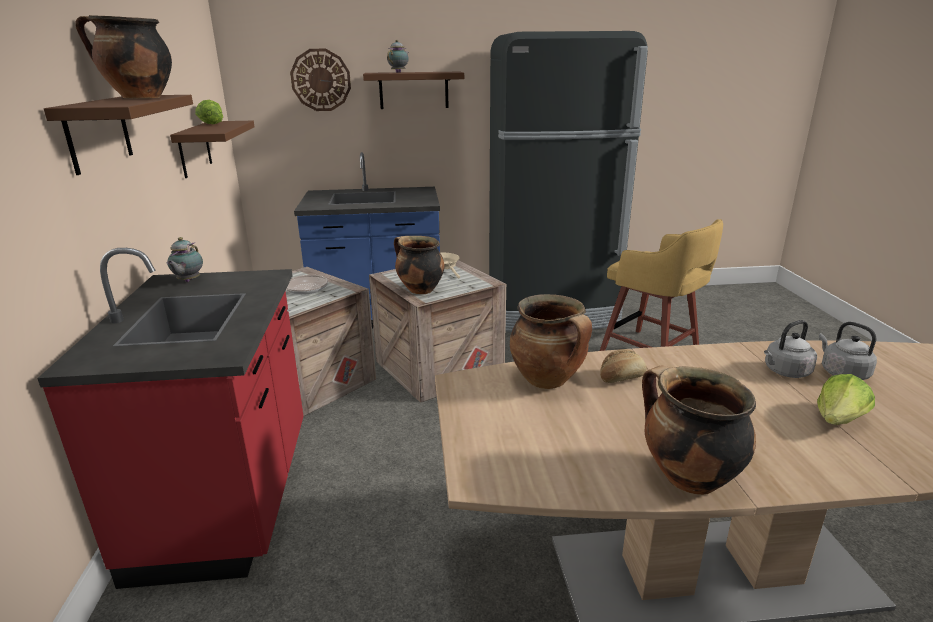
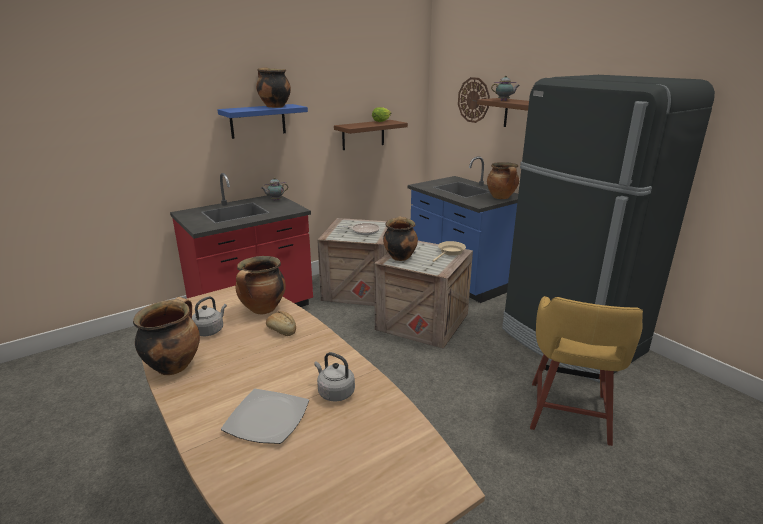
camera: 60 degrees right, 0 degrees up
brown shelf [44,95,193,175] -> blue shelf [217,104,308,139]
lettuce [817,374,875,425] -> plate [221,389,309,444]
grey kettle [819,322,877,380] -> grey kettle moved to [192,296,227,336]
none -> cooking pot [487,162,519,199]

